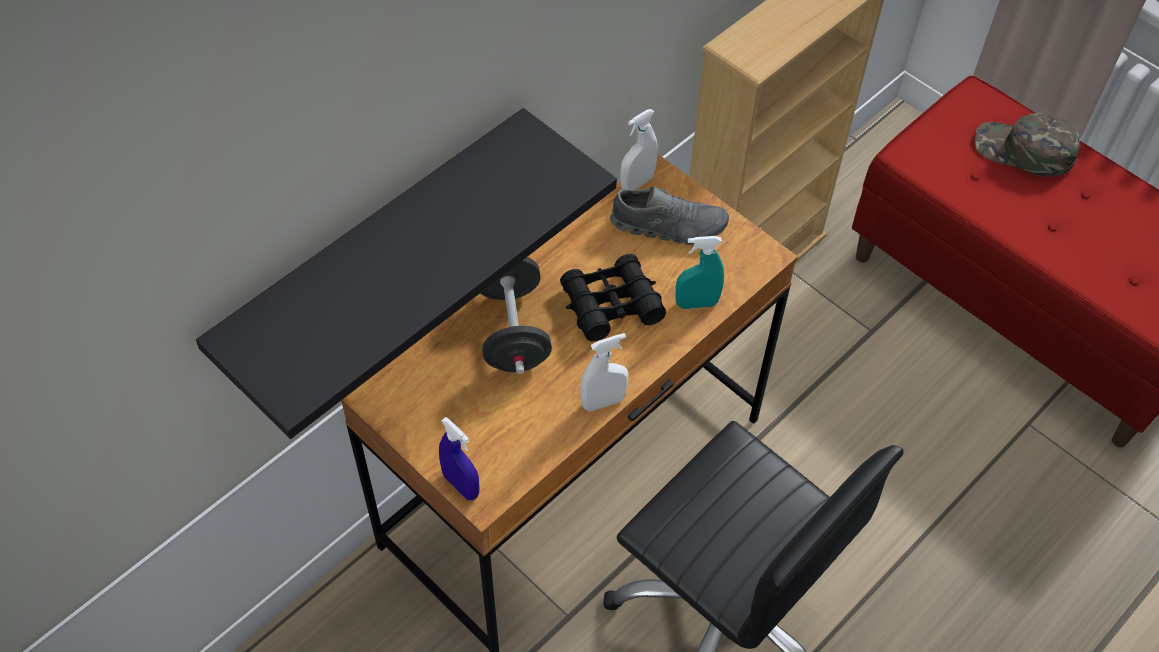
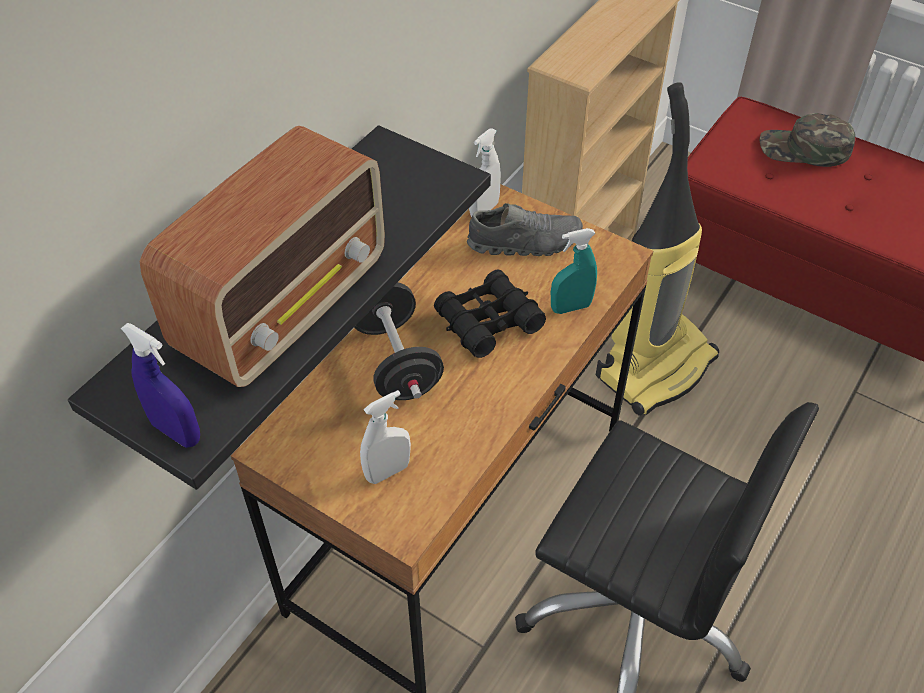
camera: 10 degrees left, 5 degrees down
blue spray bottle [439,417,480,500] -> blue spray bottle moved to [121,323,200,448]
white spray bottle [580,333,628,412] -> white spray bottle moved to [360,390,411,484]
none -> radio [140,126,385,387]
none -> vacuum cleaner [596,82,719,415]

